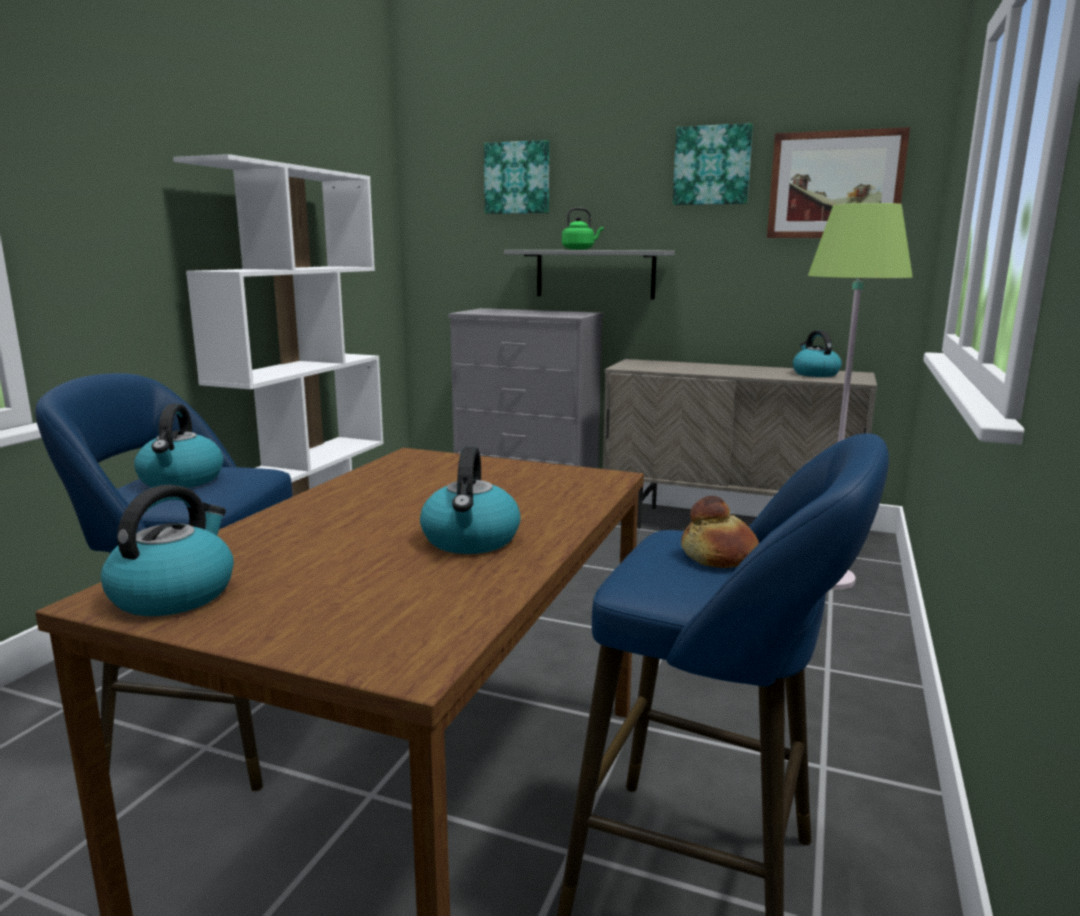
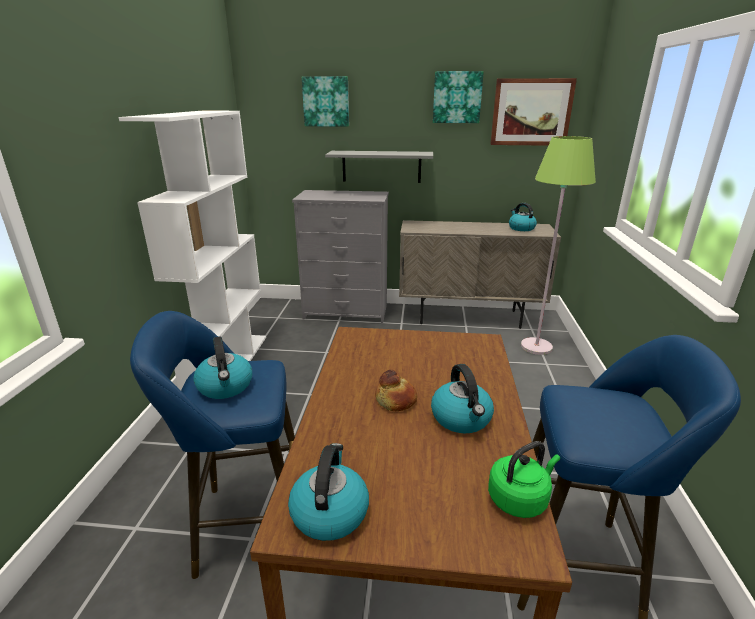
camera: 15 degrees left, 10 degrees up
green kettle [562,207,604,250] -> green kettle moved to [488,441,560,518]
bread [681,496,759,568] -> bread moved to [375,370,417,411]

